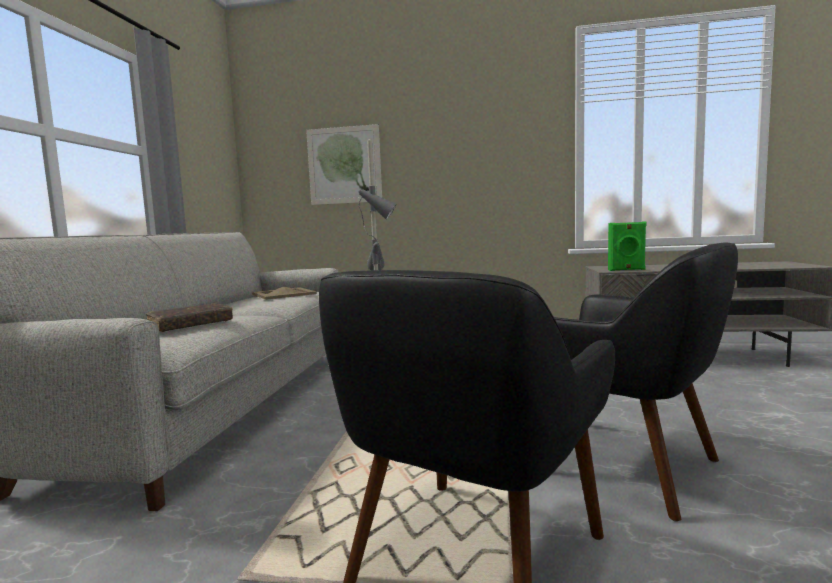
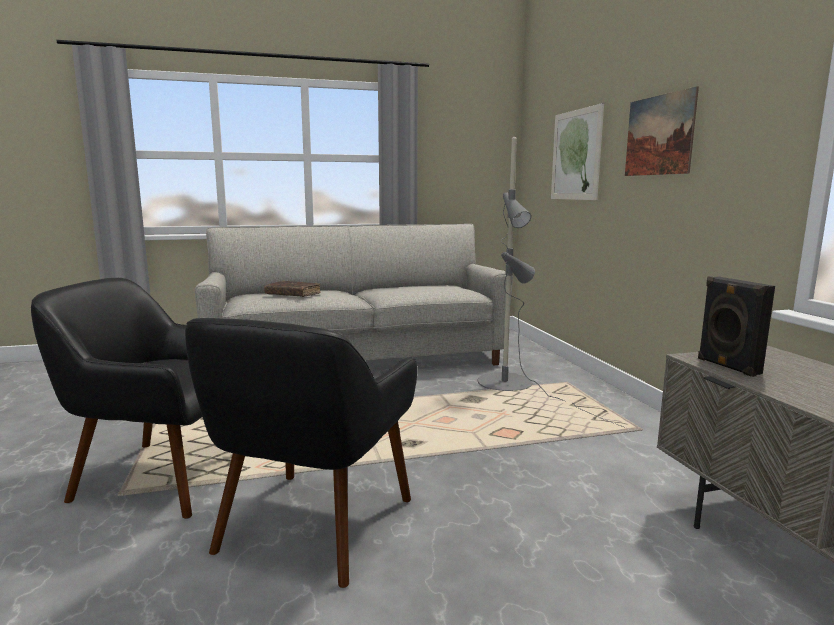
camera: 65 degrees right, 5 degrees up
beige tray [252,287,317,300] -> none
green speaker [608,221,647,271] -> black speaker [698,276,775,377]
none -> picture [625,86,699,176]

